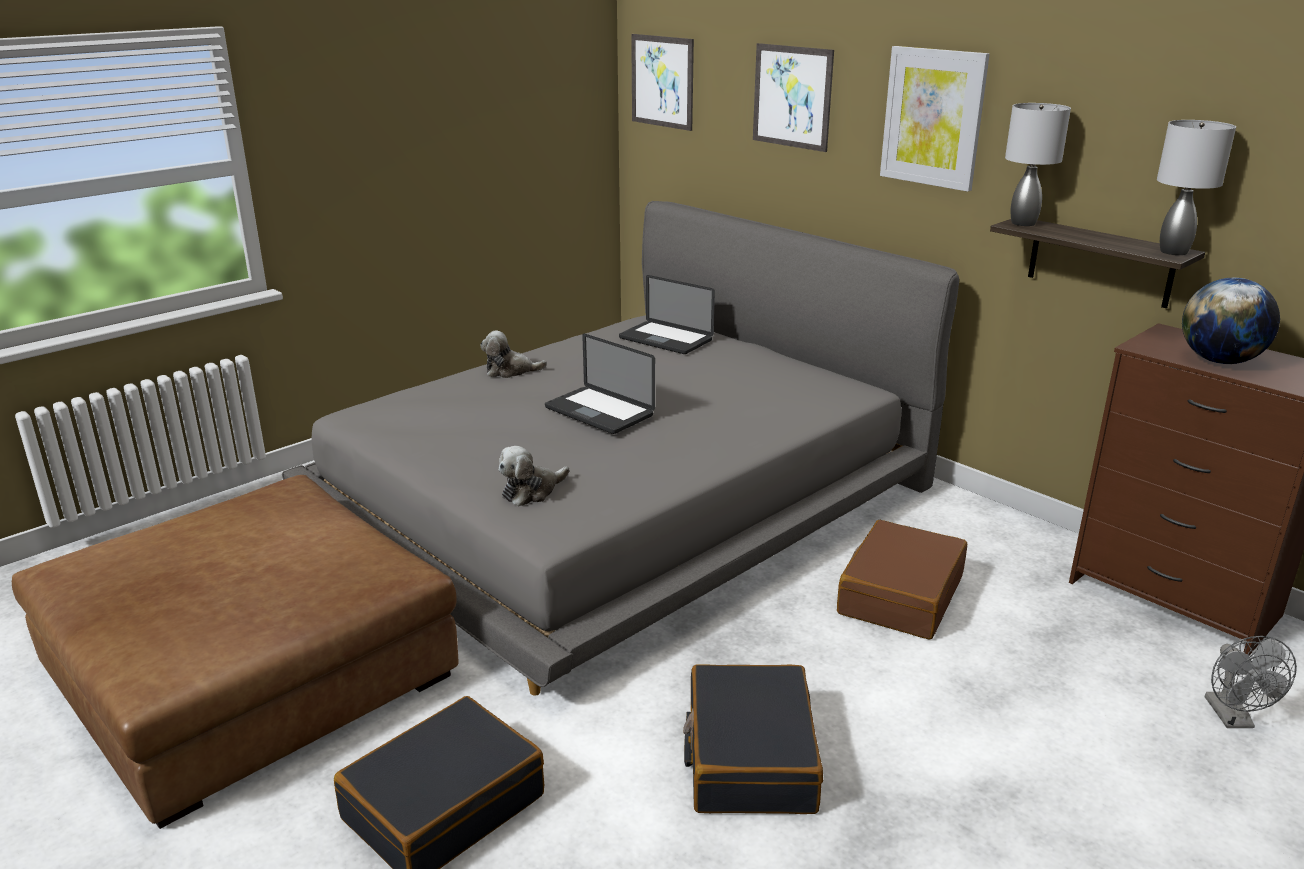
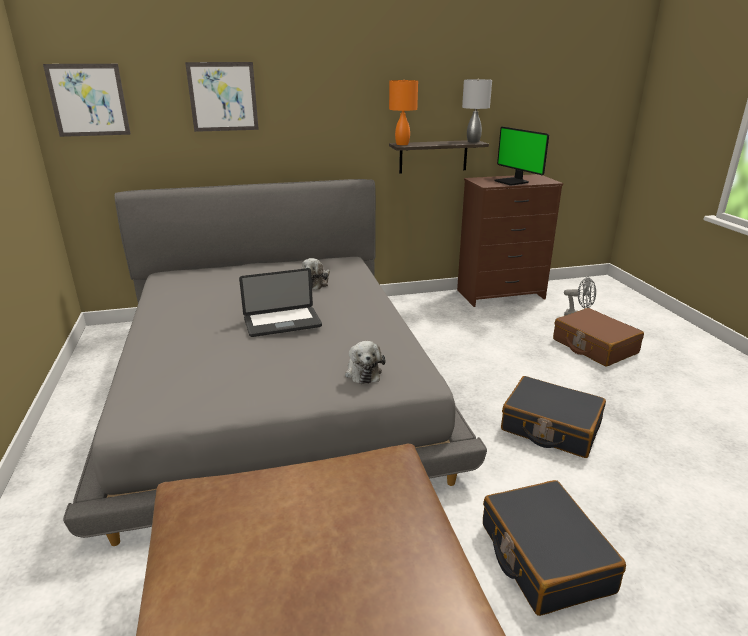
camera: 60 degrees left, 0 degrees up
plush toy [480,331,547,378] -> plush toy moved to [302,258,330,290]
laptop [619,275,715,354] -> none
brown suitcase [837,520,967,640] -> brown suitcase moved to [553,308,644,367]
picture [880,46,990,192] -> none
grey table lamp [1005,103,1071,226] -> orange table lamp [389,80,418,145]
globe [1182,278,1280,364] -> monitor [495,127,549,186]

